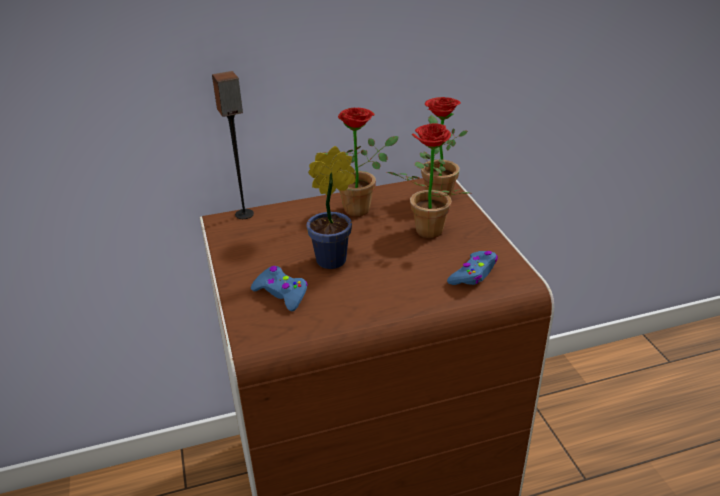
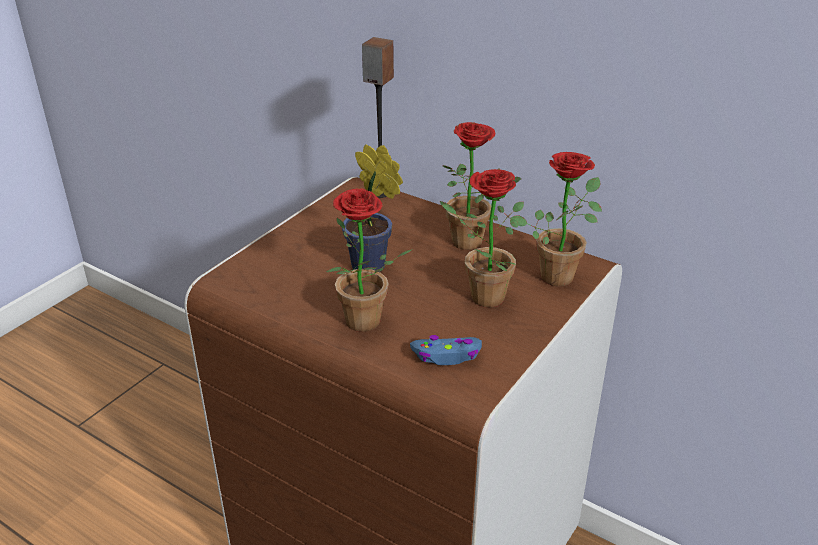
camera: 50 degrees right, 0 degrees up
blue game controller [251,266,308,311] -> none
none -> potted plant [326,188,413,332]

